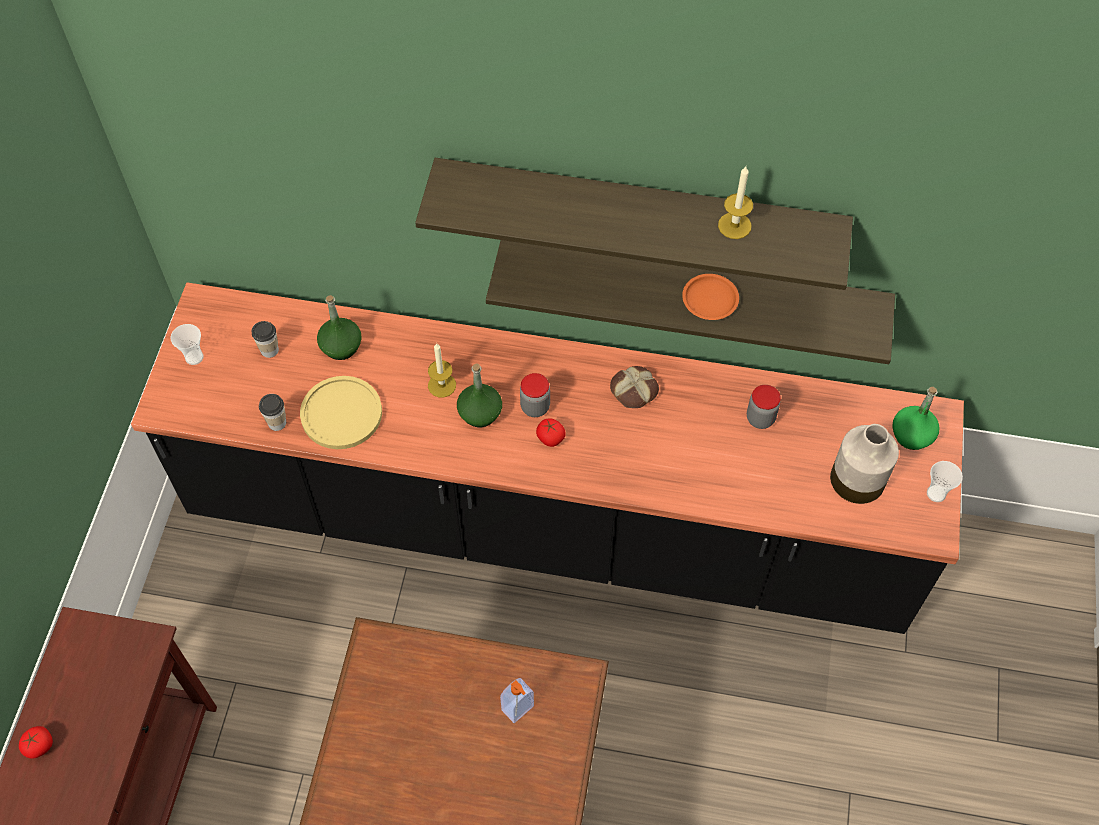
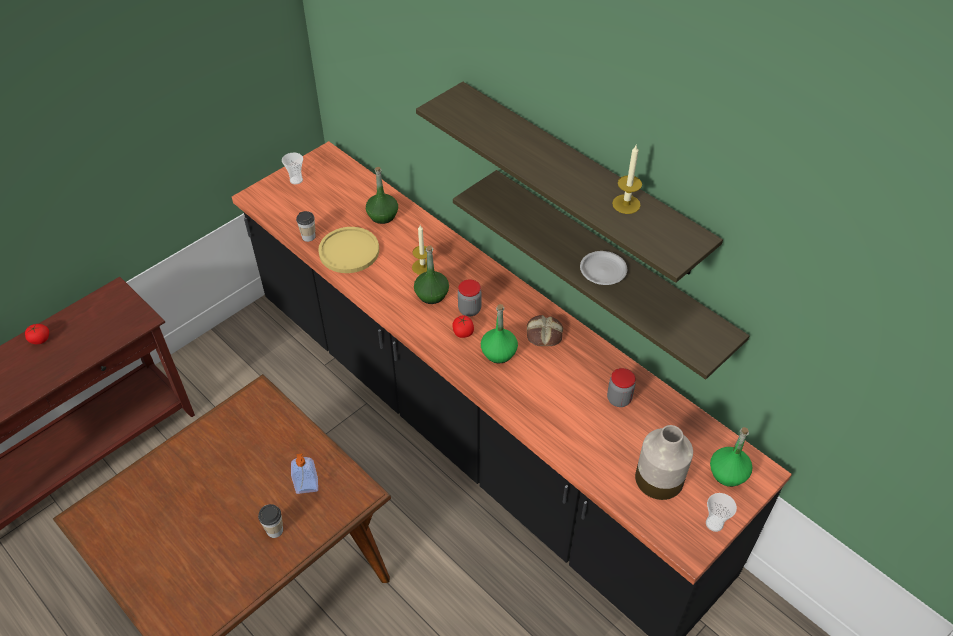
camera: 35 degrees right, 10 degrees down
cup [252,321,279,358] -> cup moved to [258,504,283,538]
orange plate [682,274,739,320] -> white plate [580,251,627,285]
none -> green bottle [481,304,518,363]

